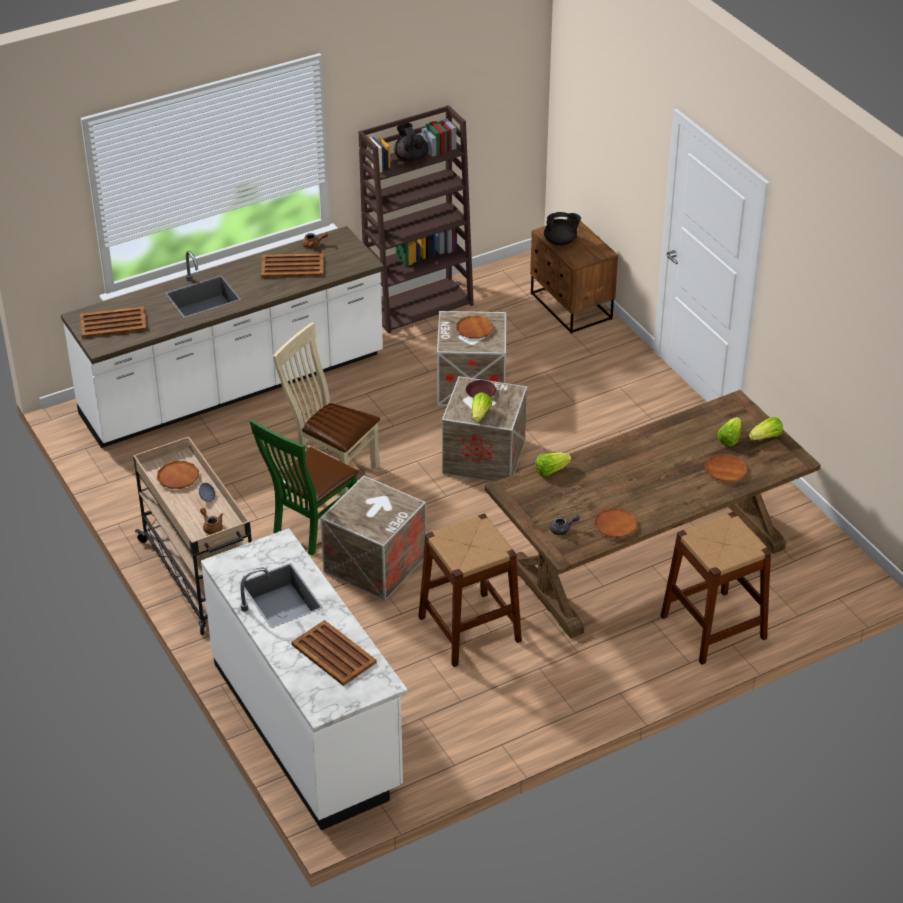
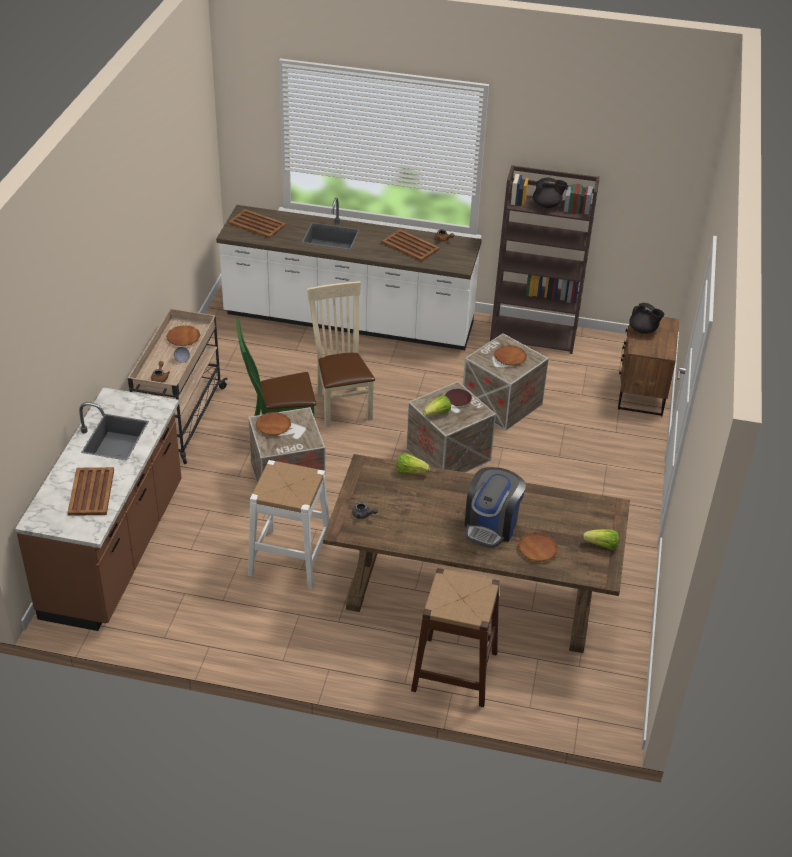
camera: 40 degrees right, 0 degrees up
white counter [201,528,408,830] -> brown counter [15,387,182,631]
black teapot [394,123,429,162] -> black teapot turned 75 degrees clockwise [533,178,567,208]
brown stool [418,514,522,667] -> white stool [248,460,329,589]
brown plate [594,508,637,538] -> brown plate moved to [256,412,291,436]
lettuce [717,417,742,447] -> none
none -> coffee machine [464,467,526,548]

